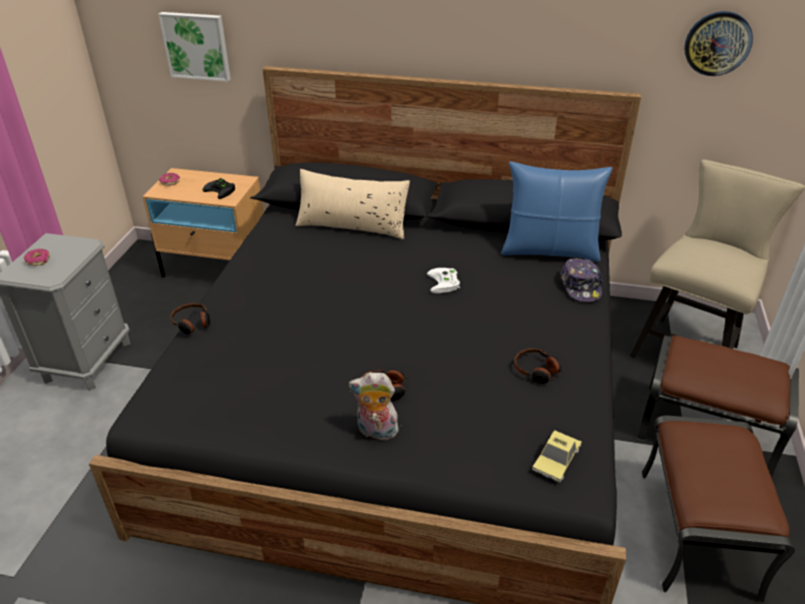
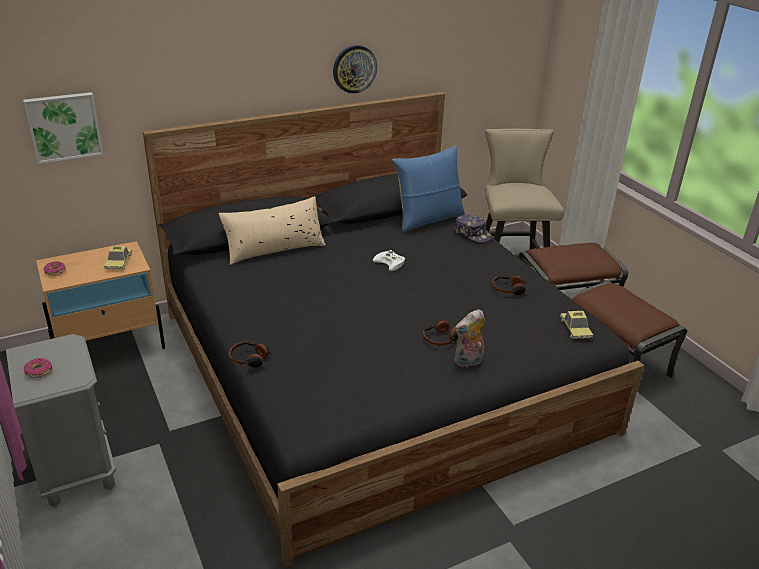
camera: 40 degrees left, 5 degrees down
black game controller [203,178,235,199] -> toy car [104,246,132,269]
wall clock [684,11,753,76] -> wall clock moved to [333,45,377,94]

